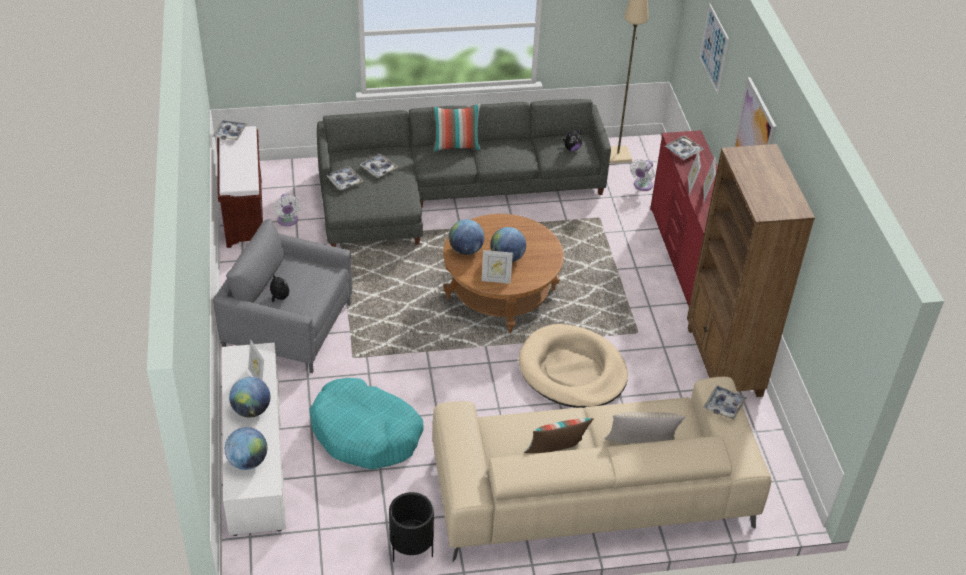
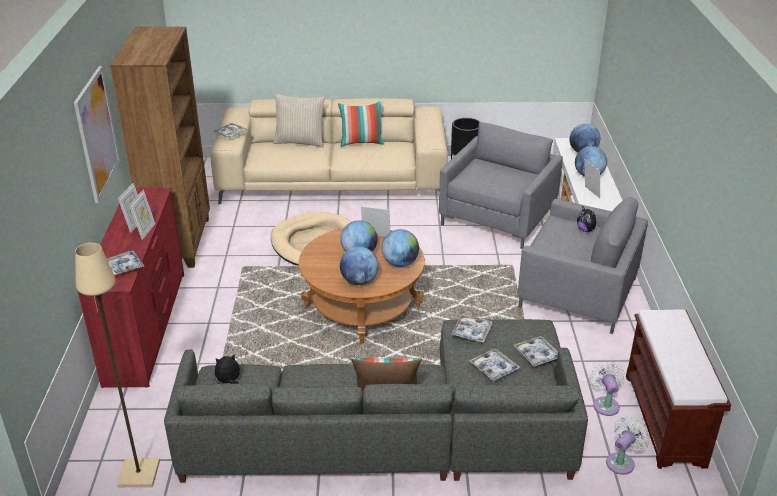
camera: 170 degrees left, 10 degrees down
tray [212,120,247,140] -> tray moved to [451,314,493,343]
turquoise dog bed [309,378,424,470] -> grey armchair [439,122,563,249]
white fan [630,159,654,191] -> white fan moved to [606,417,649,475]
picture [699,4,729,94] -> none
none -> globe [340,247,379,285]

